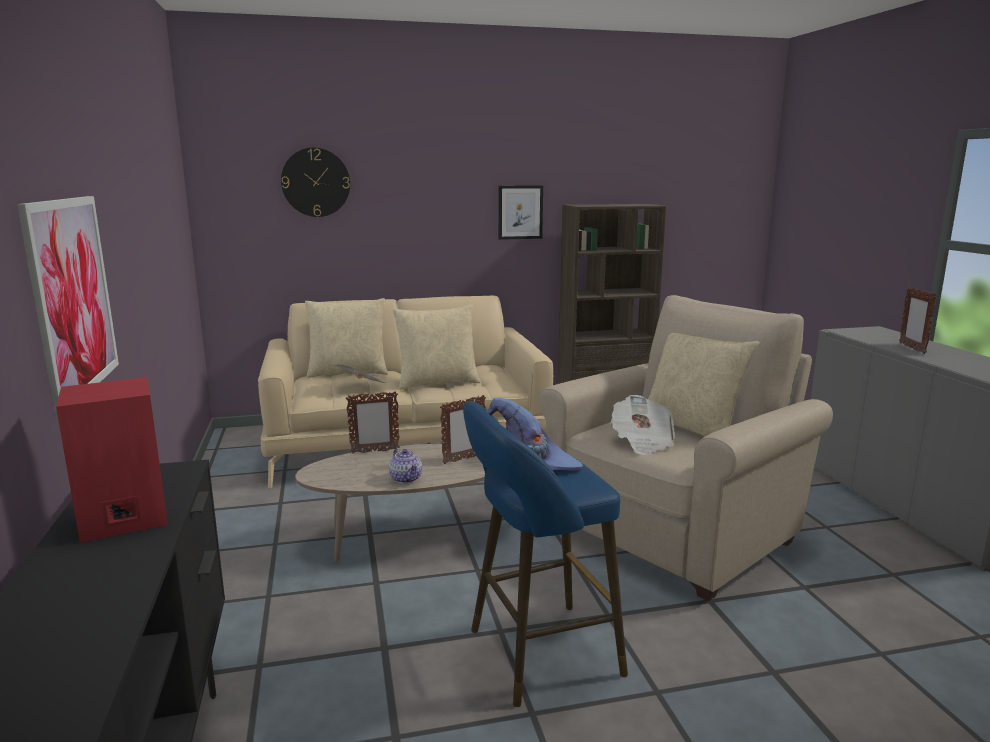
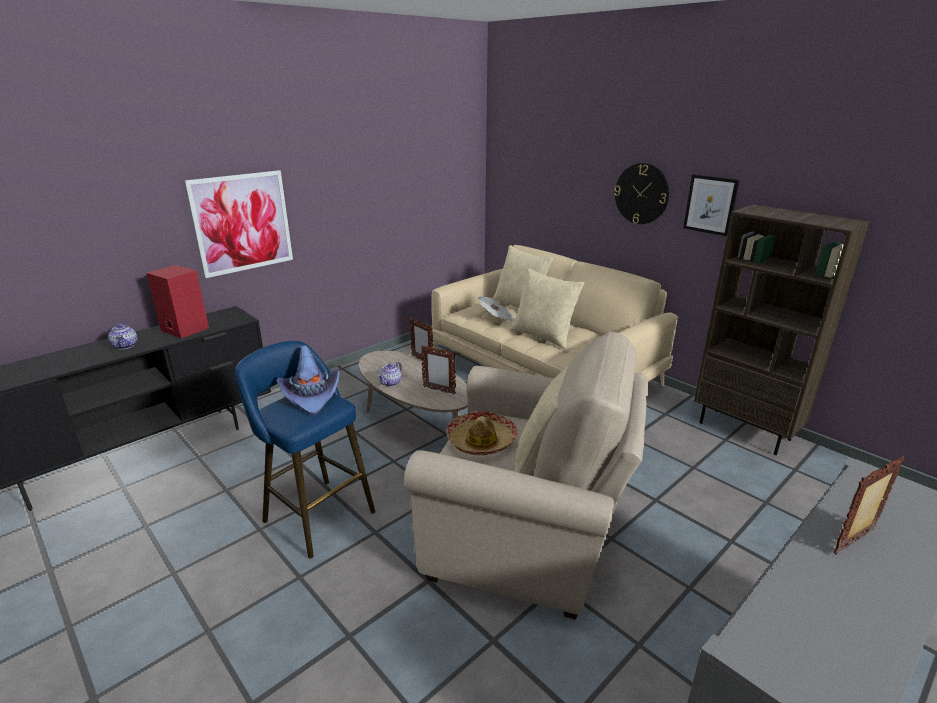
camera: 60 degrees right, 10 degrees up
wall clock [281,148,350,217] -> wall clock moved to [614,163,669,224]
newspaper [611,395,675,455] -> hat [447,411,518,455]
none -> teapot [108,323,138,349]

